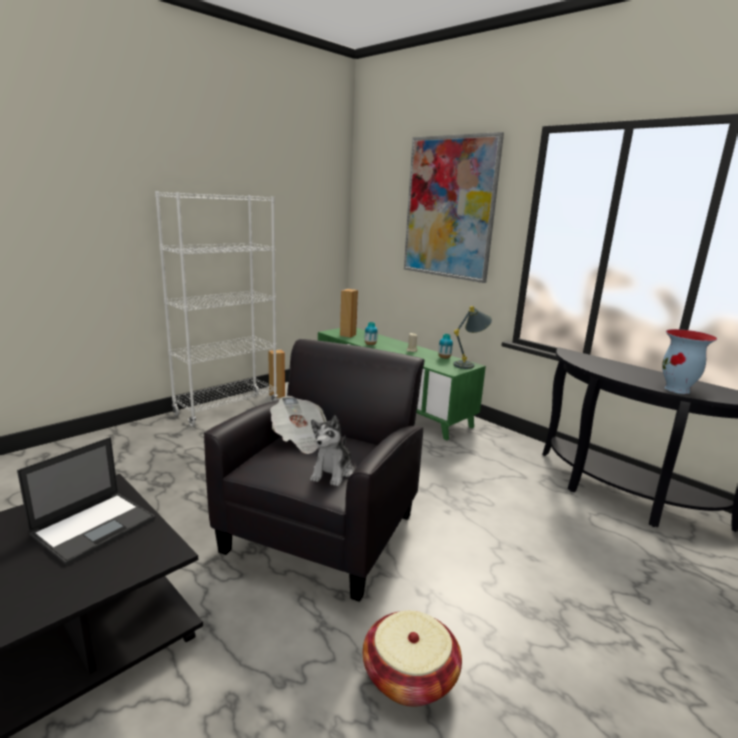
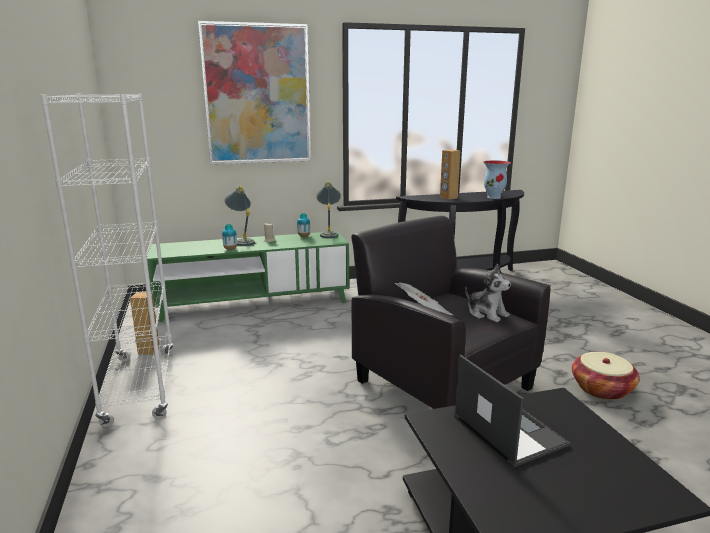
camera: 60 degrees left, 0 degrees up
brown speaker [340,289,358,338] -> brown speaker moved to [440,149,460,200]
none -> grey table lamp [224,186,255,246]

